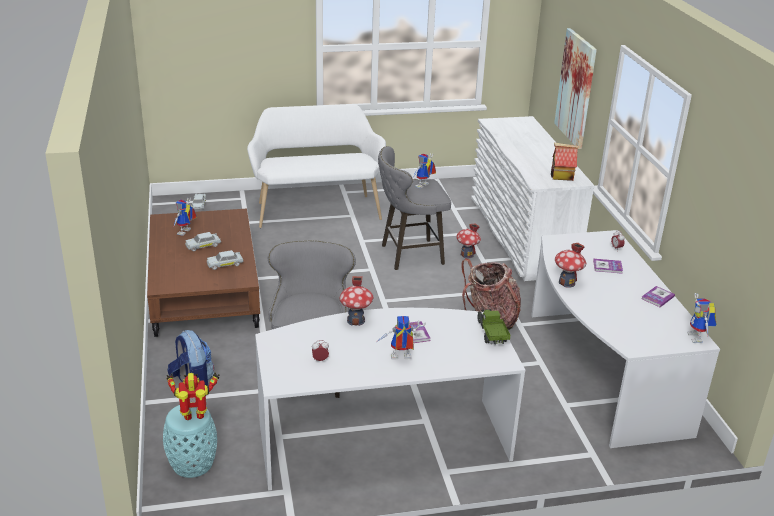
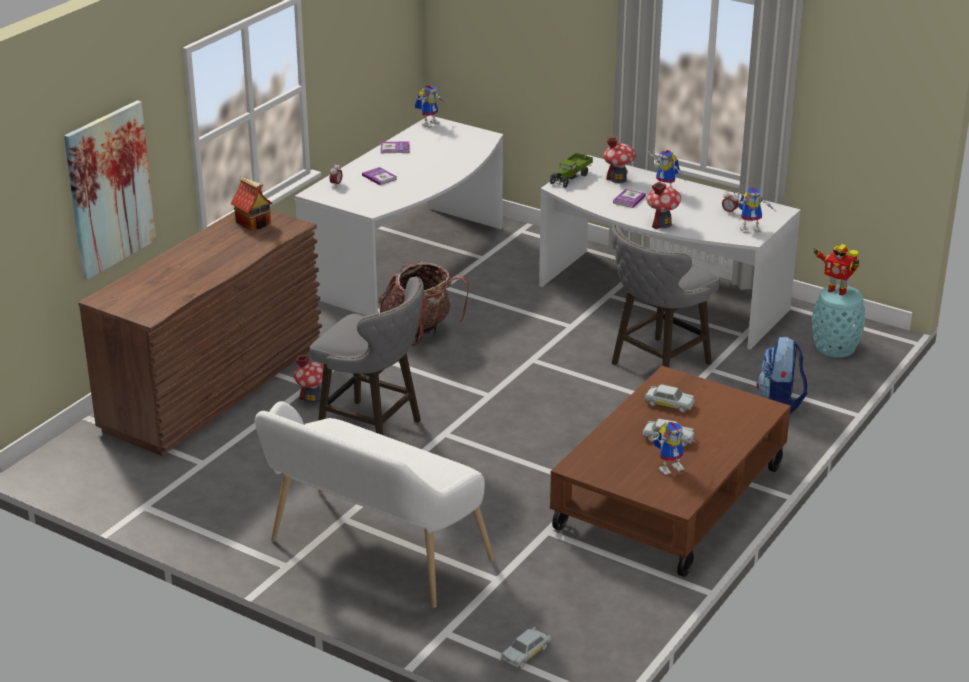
camera: 135 degrees left, 0 degrees up
toy robot [413,153,436,189] -> toy robot moved to [732,187,775,233]
white dresser [471,116,595,281] -> brown dresser [78,211,322,456]
toy house [555,243,586,288] -> toy house moved to [604,137,636,183]

